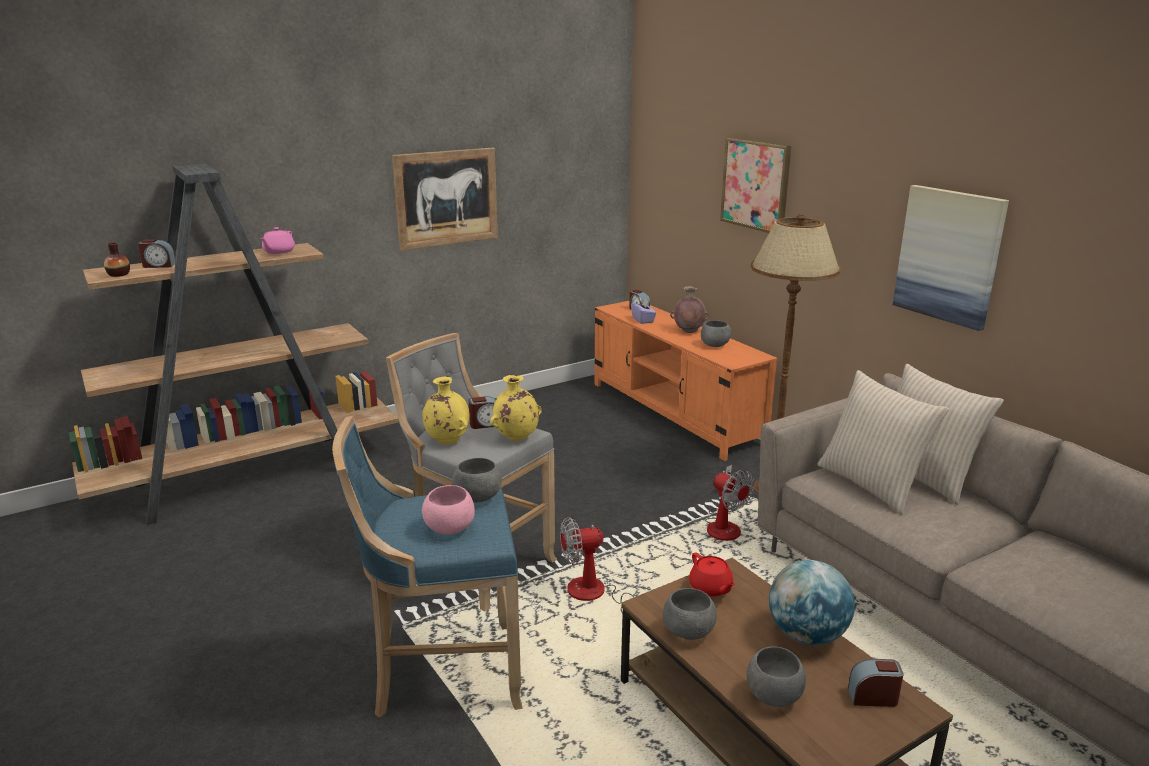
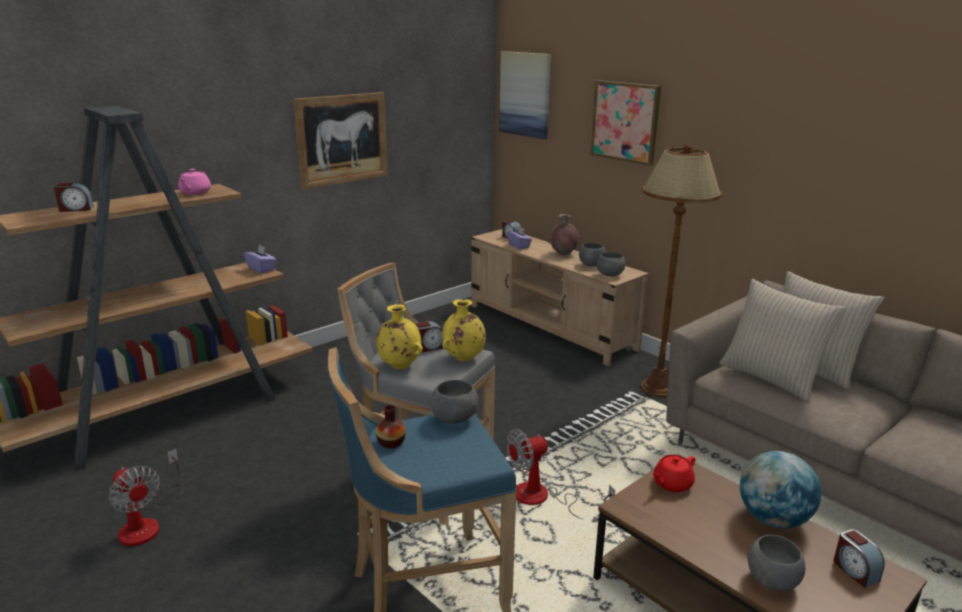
camera: 10 degrees left, 0 degrees up
vase [104,243,130,277] -> vase moved to [376,405,406,448]
pink bowl [422,485,475,535] -> none
orange tv stand [594,301,777,461] -> beige tv stand [471,229,649,366]
grey bowl [663,588,717,640] -> grey bowl moved to [596,252,626,277]
red teapot [689,552,735,597] -> red teapot turned 90 degrees clockwise [652,455,696,492]
fan [705,465,754,541] -> fan moved to [109,449,183,546]
alarm clock [848,659,904,707] -> alarm clock turned 105 degrees counterclockwise [833,529,885,588]
picture [893,185,1009,331] -> picture moved to [499,51,551,139]
none -> purple tissue box [244,245,277,273]

